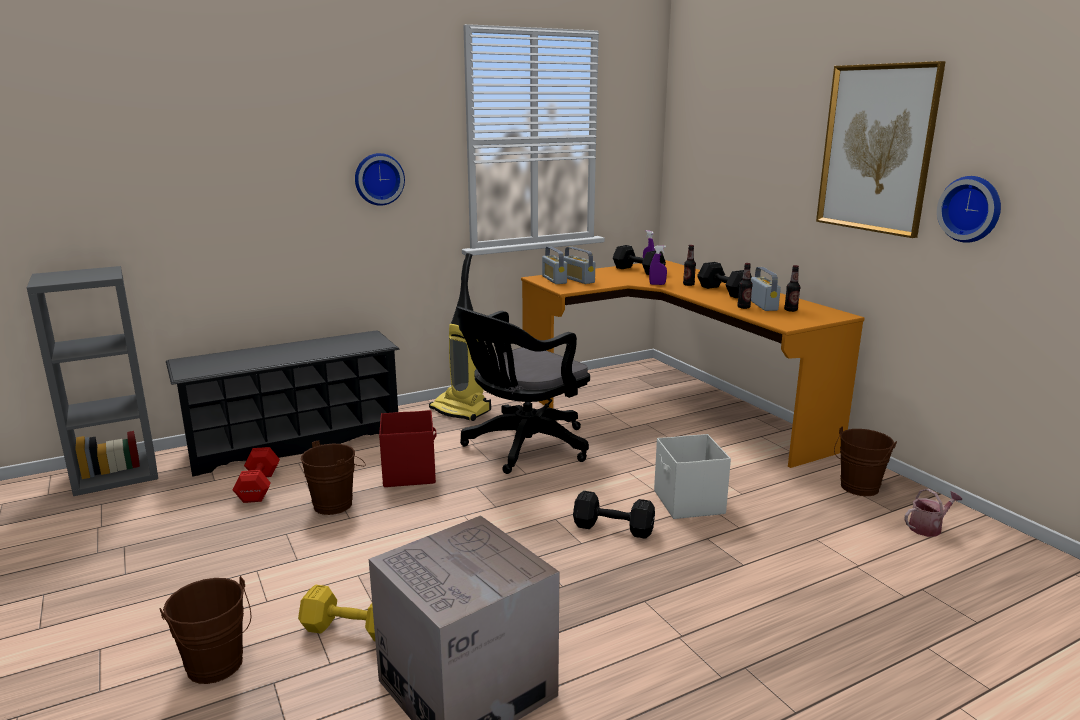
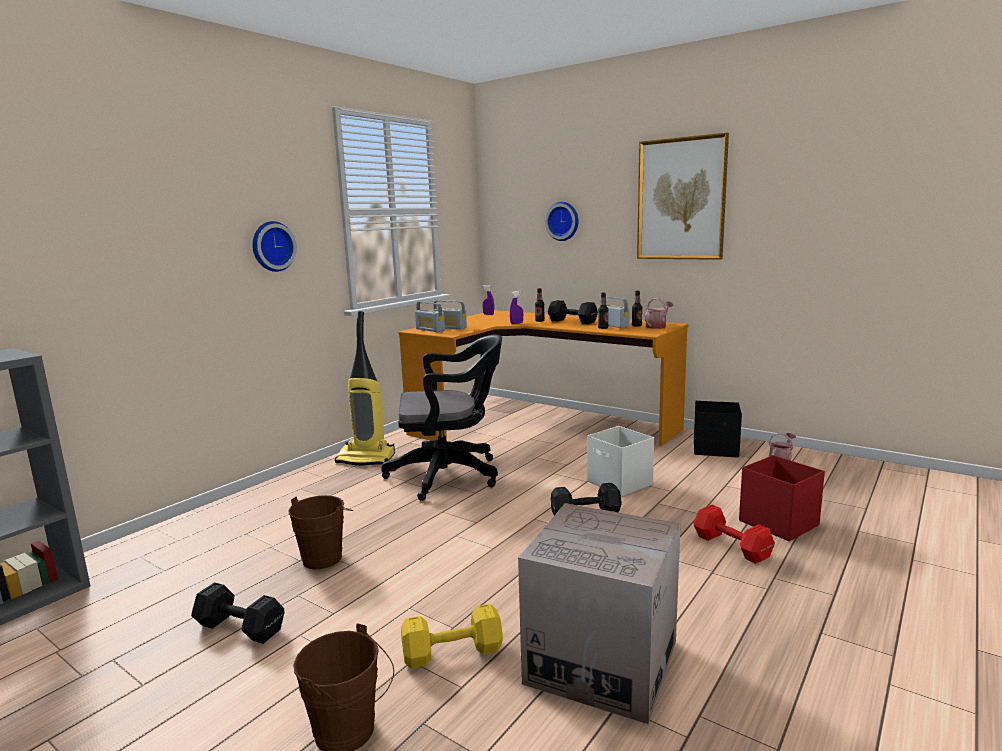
camera: 25 degrees left, 5 degrees down
black shoe rack [166,330,400,477] -> none
red dumbbell [233,447,280,503] -> red dumbbell moved to [693,504,775,564]
red storage box [379,410,436,487] -> red storage box moved to [739,455,825,541]
black office chair [456,307,590,474] -> black office chair turned 120 degrees counterclockwise [381,334,502,501]
black dumbbell [613,245,666,275] -> black dumbbell moved to [191,582,284,644]
brown bucket [834,426,897,496] -> black storage box [694,401,742,458]
wall clock [937,176,1001,243] -> wall clock moved to [545,202,579,241]
none -> watering can [645,298,673,329]

